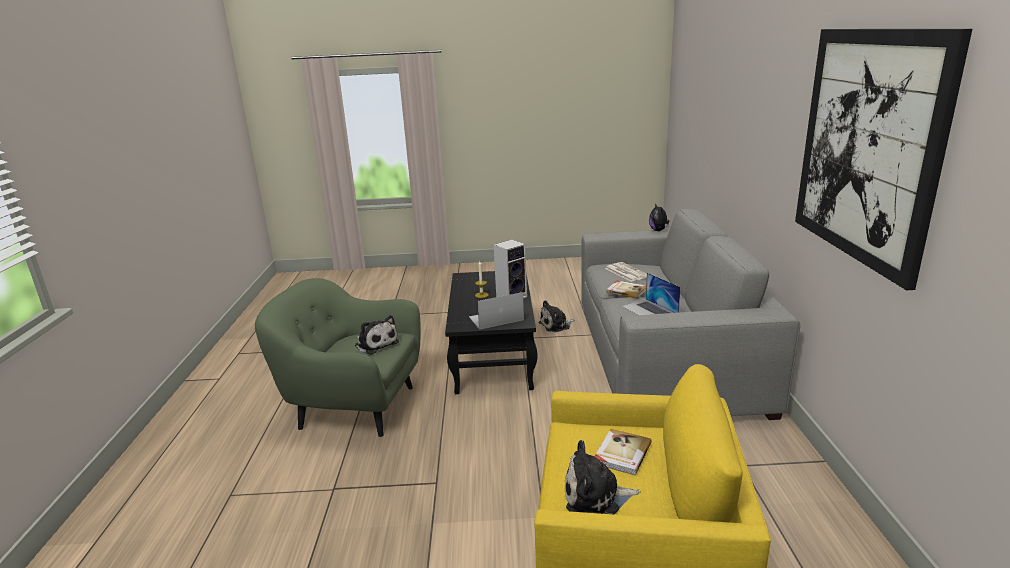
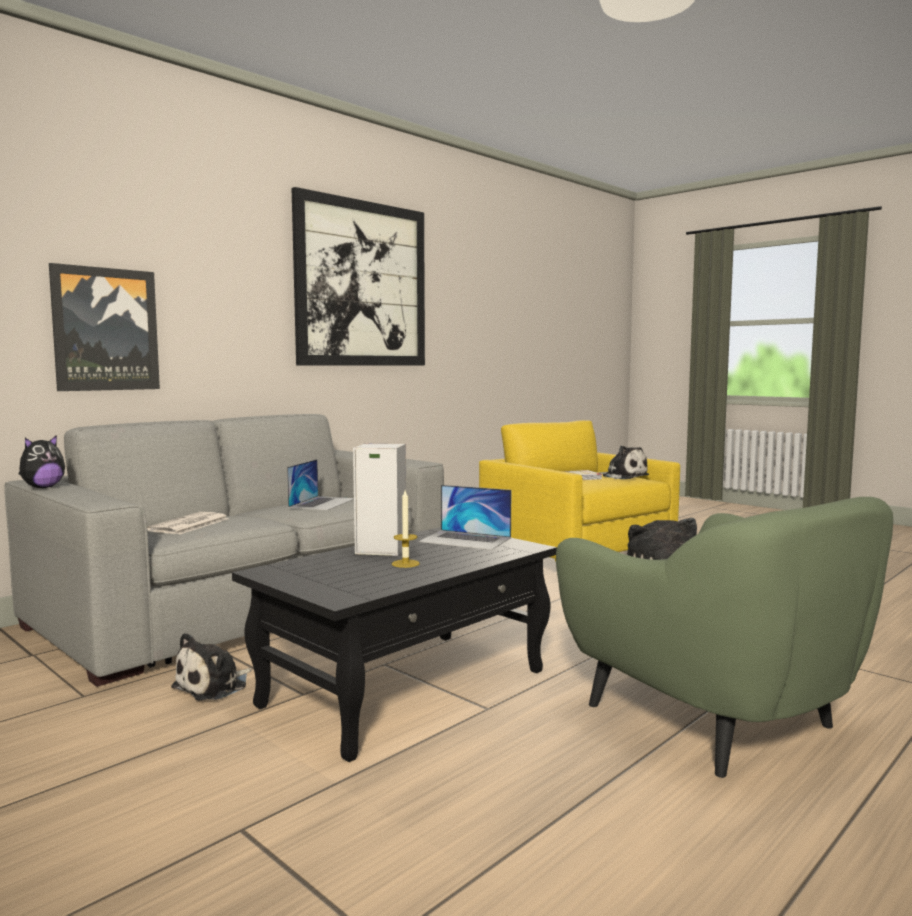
camera: 135 degrees left, 15 degrees down
plush toy [538,300,575,332] -> plush toy turned 105 degrees clockwise [171,633,252,701]
book [606,280,646,299] -> none
none -> picture [49,263,160,391]

